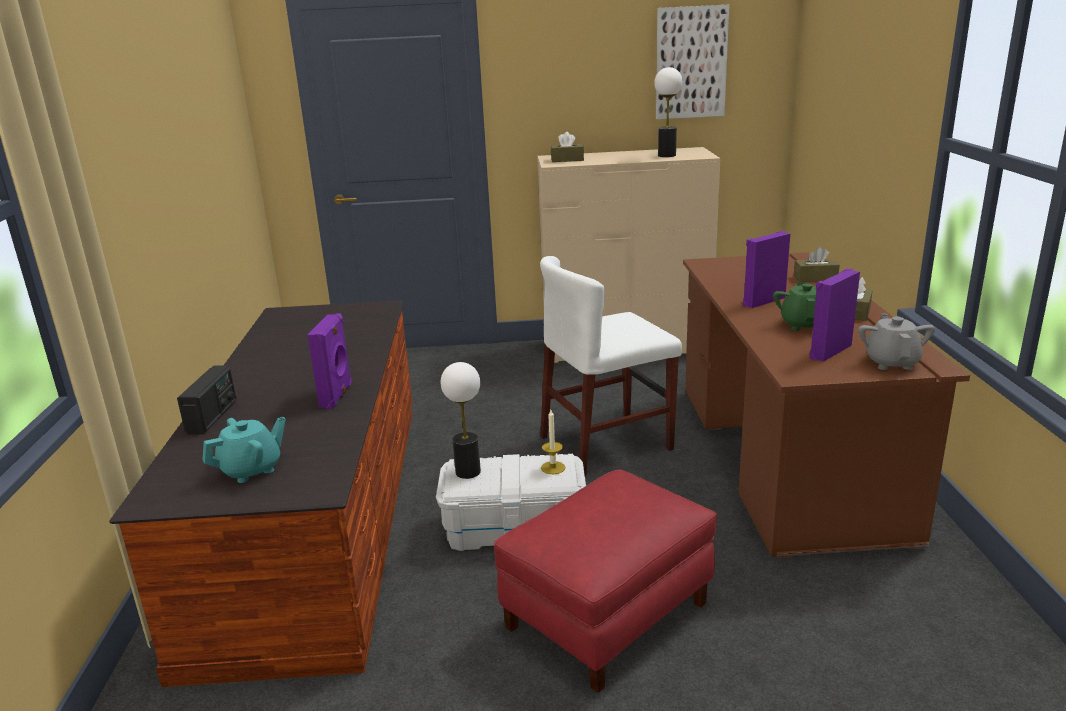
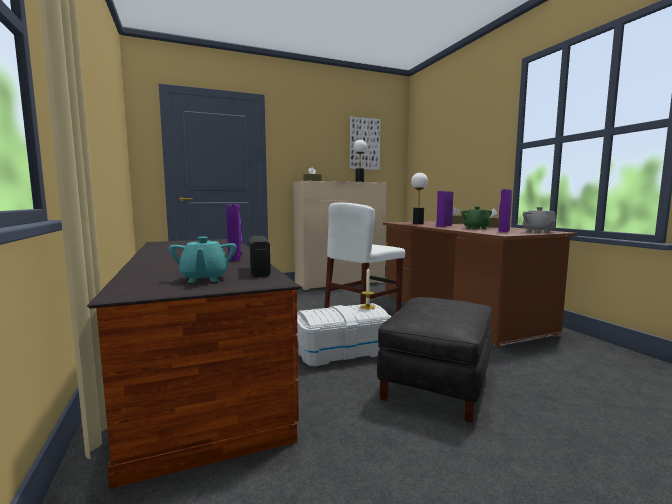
camera: 20 degrees left, 15 degrees down
radio [177,366,237,435] -> radio moved to [249,236,271,277]
turquoise teapot [202,417,286,483] -> turquoise teapot turned 135 degrees clockwise [169,237,237,283]
table lamp [441,362,481,479] -> table lamp moved to [411,173,428,224]
red ottoman [494,469,717,693] -> black ottoman [377,297,492,423]

